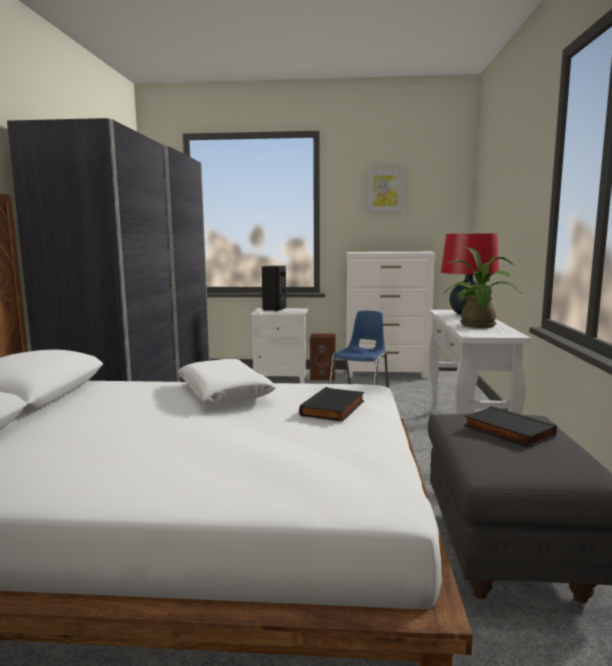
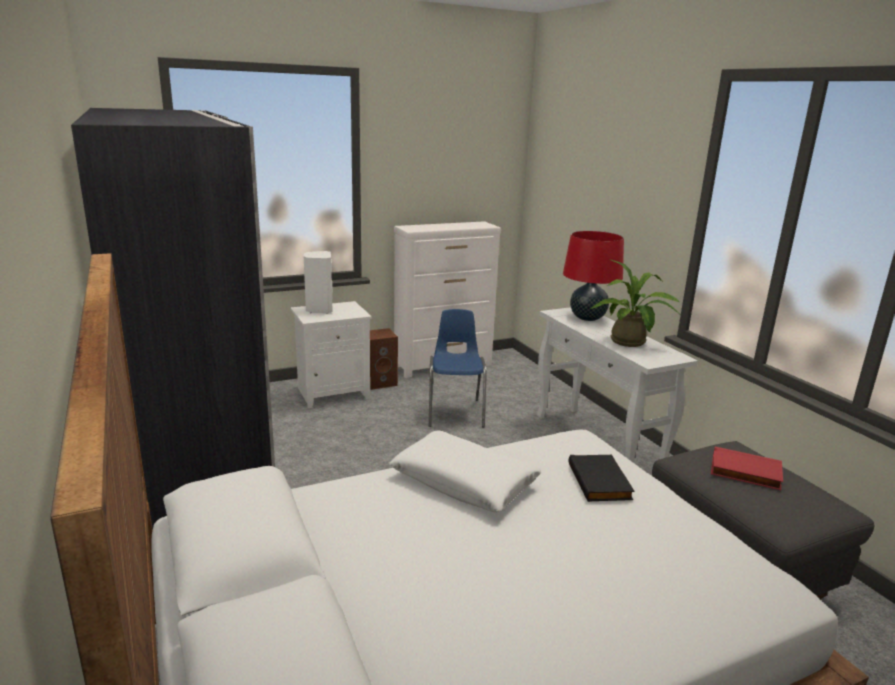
camera: 30 degrees left, 10 degrees up
black speaker [262,266,286,312] -> white speaker [304,251,333,314]
picture [367,169,404,212] -> none
black book [464,406,557,448] -> red book [711,447,783,490]

